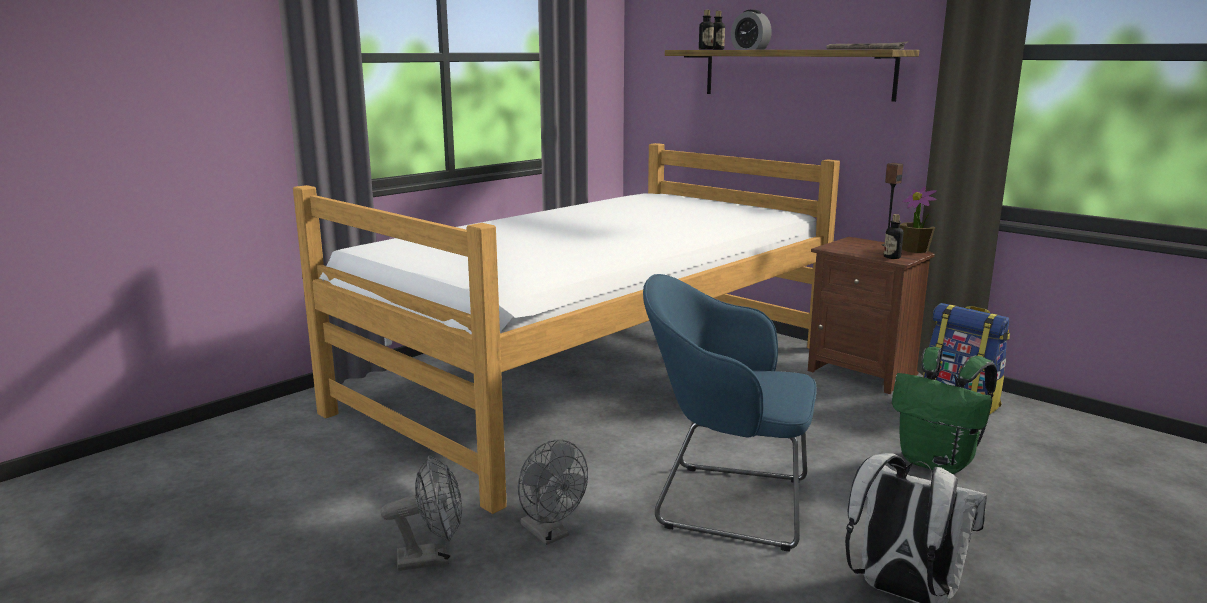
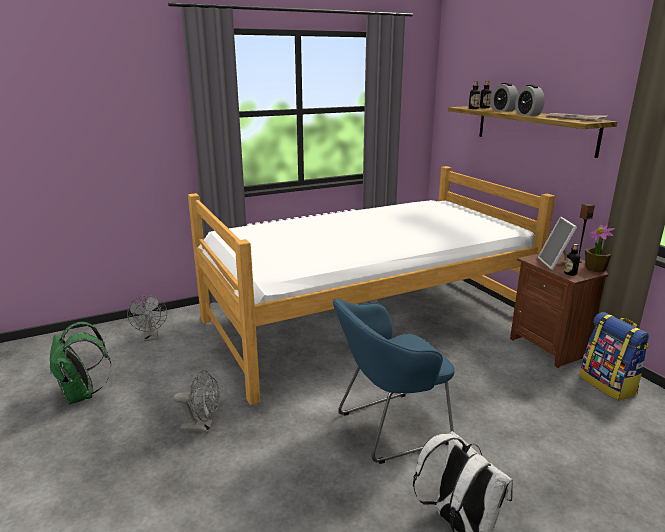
camera: 20 degrees right, 5 degrees up
grey fan [518,439,588,545] -> grey fan moved to [127,295,167,341]
blue armchair [643,274,817,551] -> blue armchair turned 60 degrees counterclockwise [333,298,455,464]
green backpack [892,347,997,474] -> green backpack moved to [50,322,111,404]
none -> alarm clock [515,85,545,116]
none -> picture frame [538,217,577,270]

